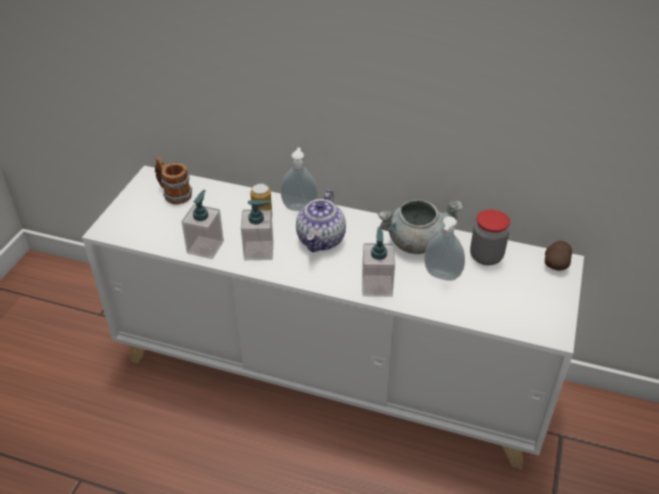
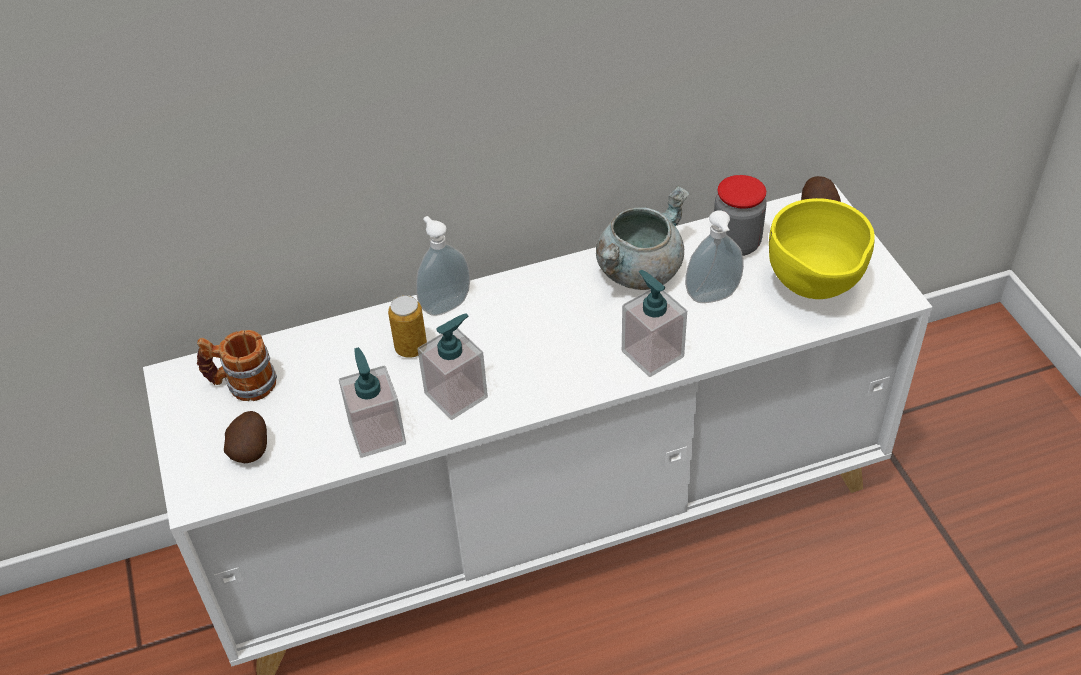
camera: 35 degrees left, 5 degrees up
teapot [296,189,346,252] -> none
none -> potato [224,411,267,463]
none -> yellow bowl [769,198,874,299]

